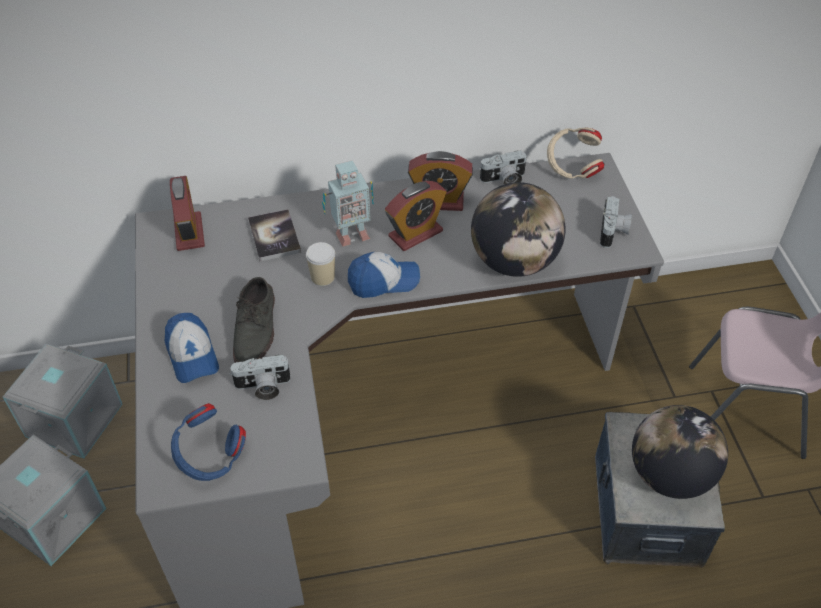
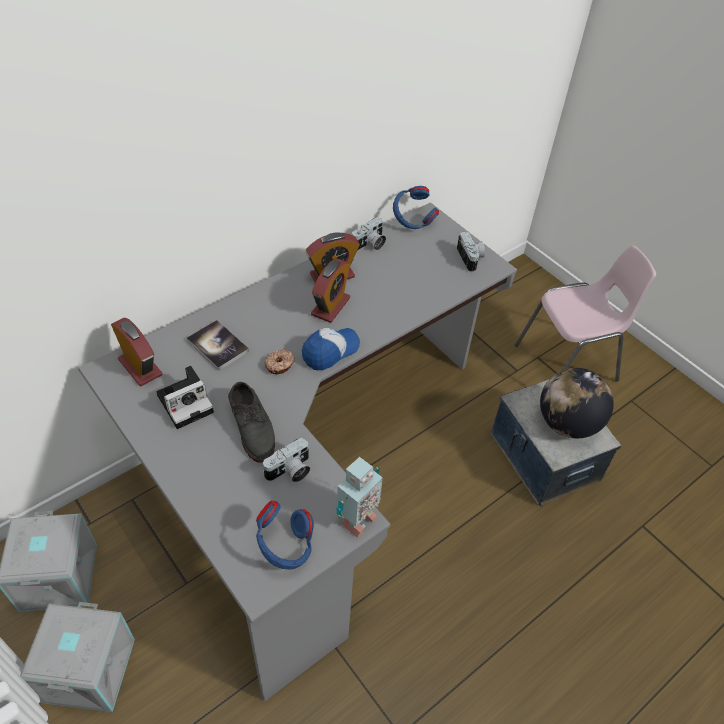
camera: 30 degrees left, 0 degrees up
cap [165,313,219,383] -> none
cup [306,242,335,286] -> donut [265,350,295,374]
toy robot [322,160,374,247] -> toy robot moved to [336,457,383,538]
globe [471,182,566,277] -> none
beige headphones [547,127,604,179] -> blue headphones [393,186,439,229]
none -> camera [157,366,214,429]

